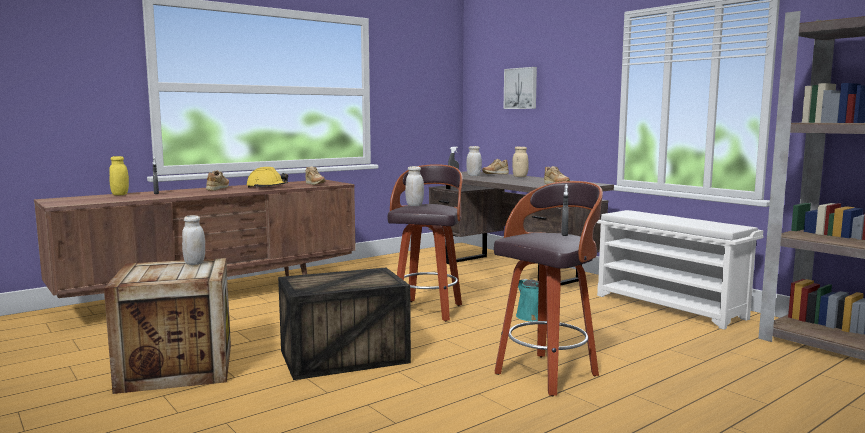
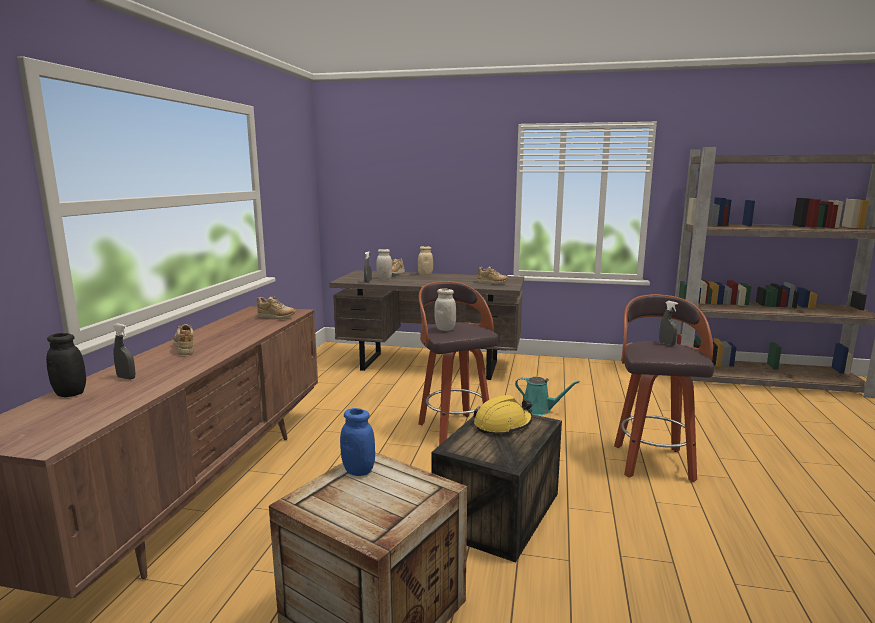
camera: 40 degrees left, 5 degrees up
yellow jar [109,156,129,195] -> black jar [46,333,86,397]
white jar [182,215,205,265] -> blue jar [340,408,375,476]
yellow hard hat [246,167,288,188] -> yellow hard hat moved to [473,395,533,434]
picture [504,67,537,109] -> none
white shoe rack [597,210,764,330] -> none

